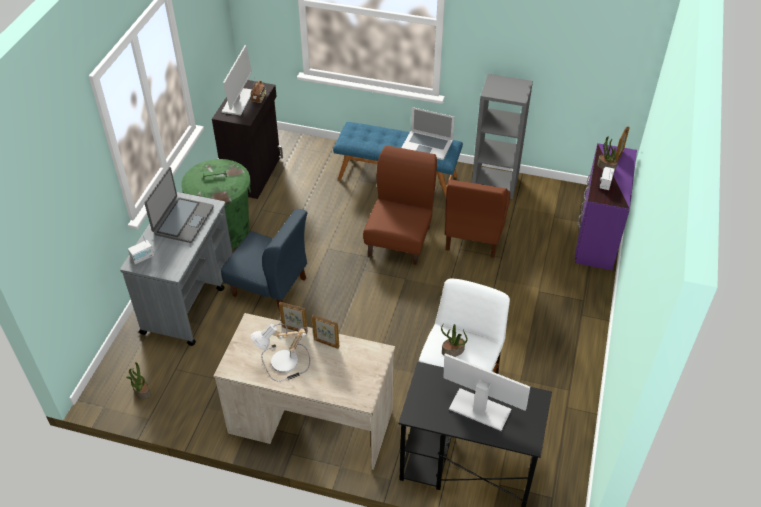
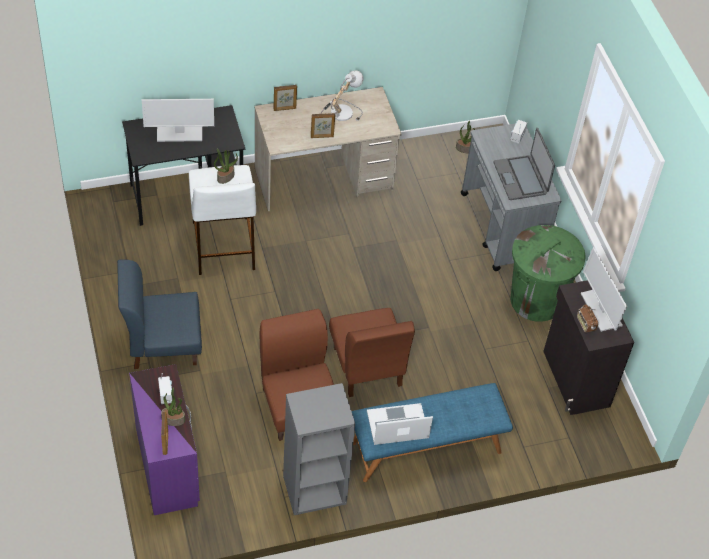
camera: 145 degrees right, 5 degrees up
blue chair [221,209,307,312] -> blue chair moved to [117,259,202,369]
picture frame [279,302,308,332] -> picture frame moved to [273,85,297,111]

